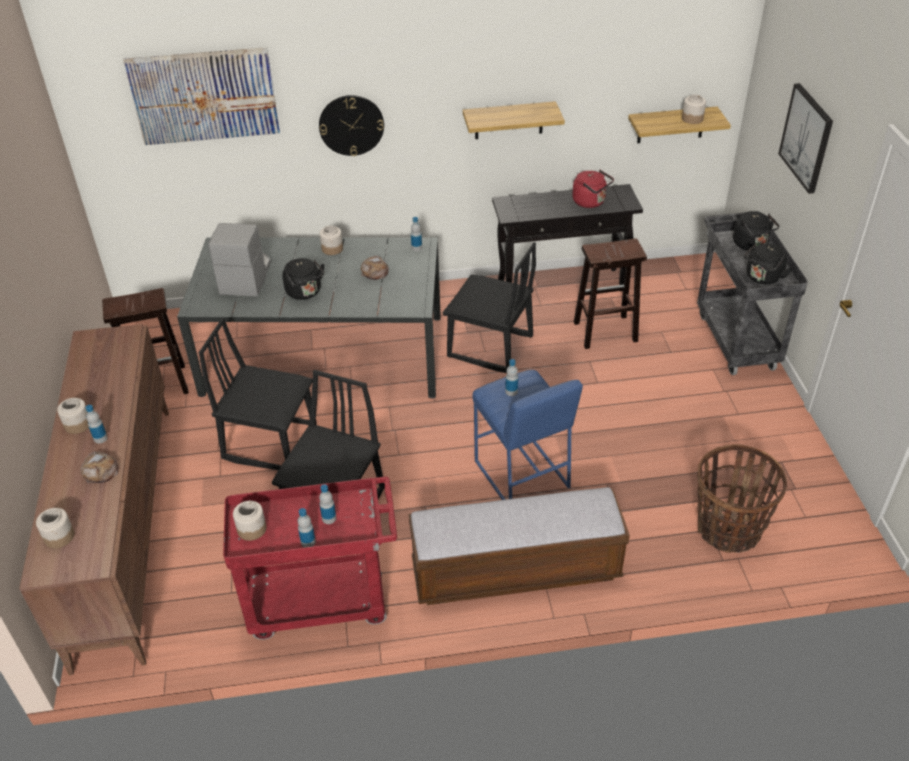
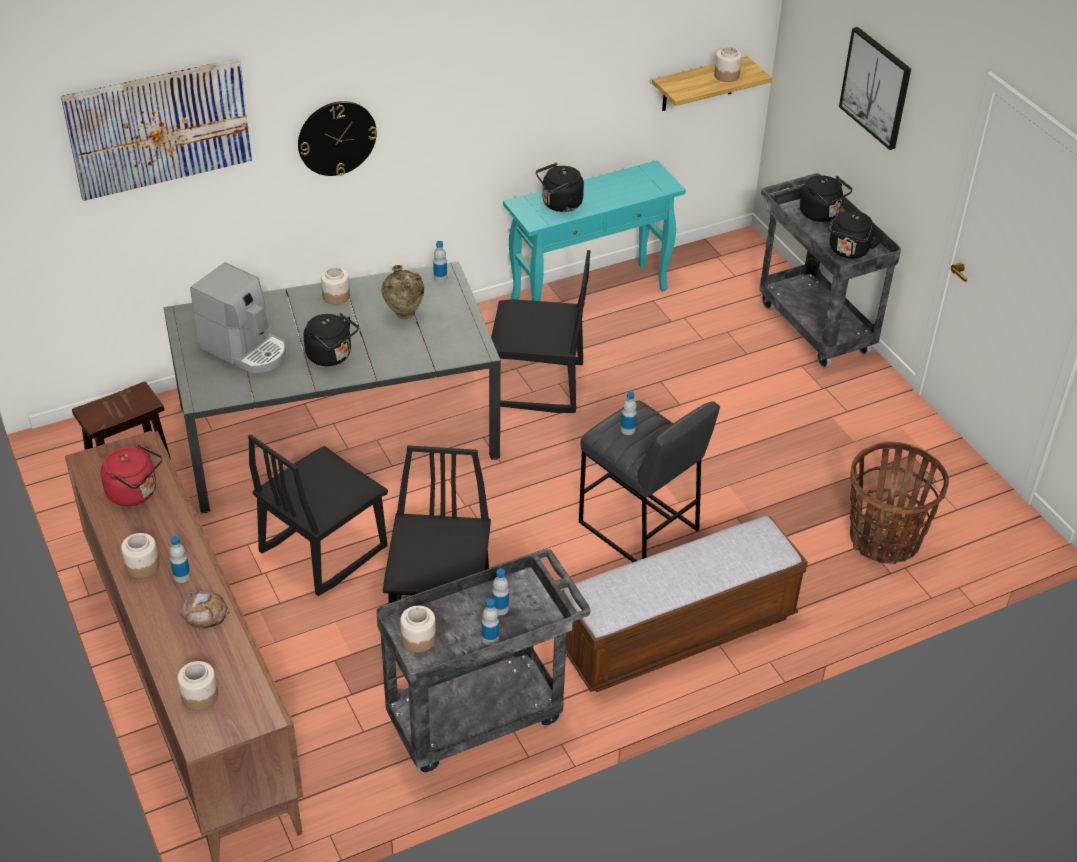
camera: 20 degrees left, 0 degrees up
black chair [199,318,317,470] -> black chair turned 45 degrees counterclockwise [248,434,388,596]
coffee machine [208,223,271,297] -> coffee machine turned 135 degrees clockwise [190,263,286,373]
red cart [223,477,397,640] -> grey cart [376,549,590,774]
bread [361,256,389,280] -> beige vase [382,265,424,319]
shelf [463,101,565,139] -> none
blue stool [472,370,583,500] -> grey stool [579,401,720,562]
black console table [492,184,643,292] -> turquoise console table [503,160,686,301]
red kettle [572,170,614,208] -> red kettle moved to [101,444,162,506]
brown stool [574,238,647,349] -> none
none -> black kettle [536,163,584,212]

